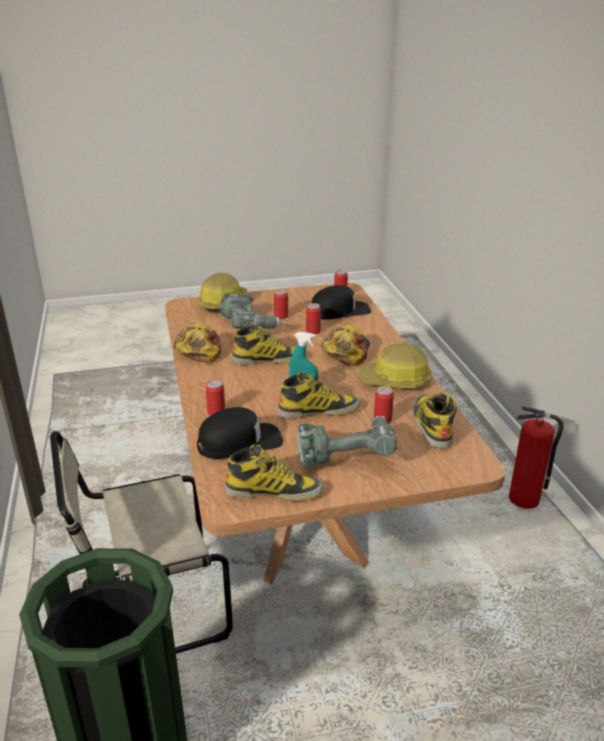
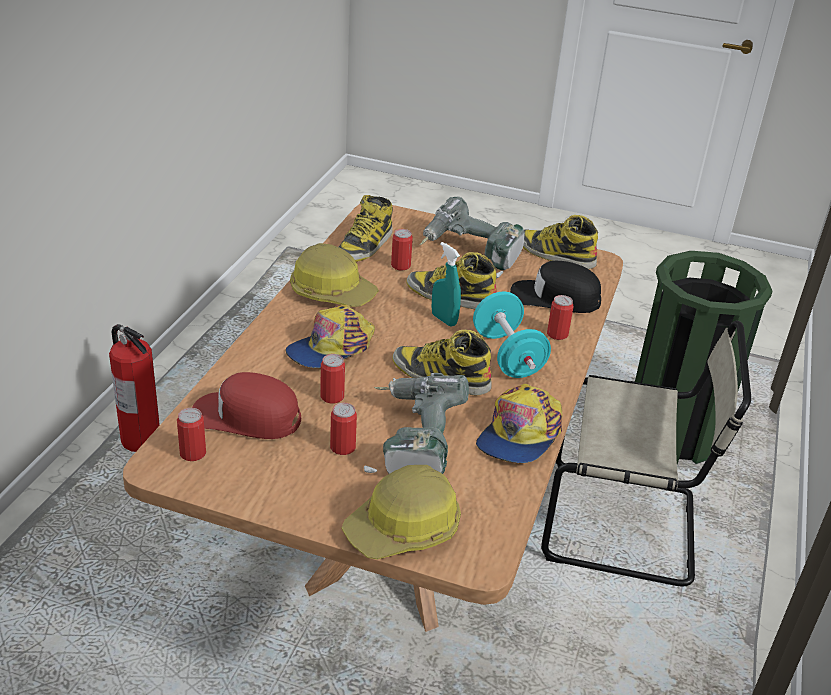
camera: 150 degrees left, 5 degrees up
black cap [312,285,371,320] -> red cap [192,372,301,439]
none -> turquoise dumbbell [473,292,551,378]

